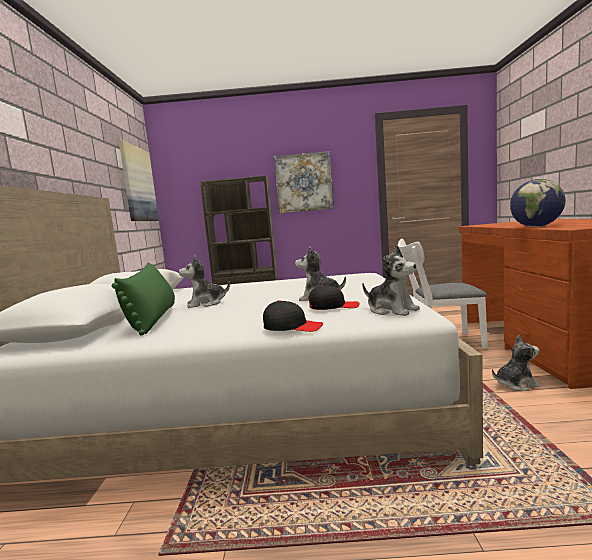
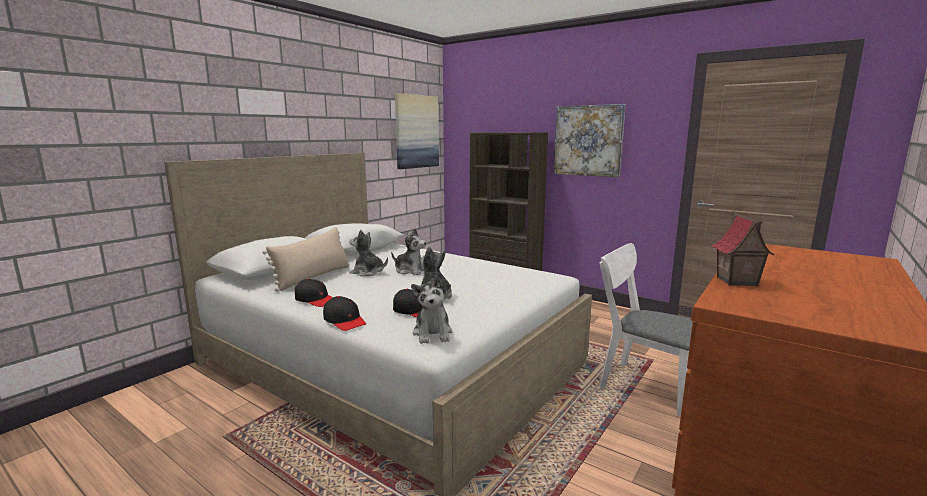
camera: 35 degrees right, 5 degrees up
green pillow [112,262,175,336] -> beige pillow [262,227,350,292]
plush toy [492,335,540,391] -> plush toy moved to [391,228,427,275]
globe [510,179,566,227] -> toy house [712,211,775,286]
none -> black cap [295,278,333,307]

